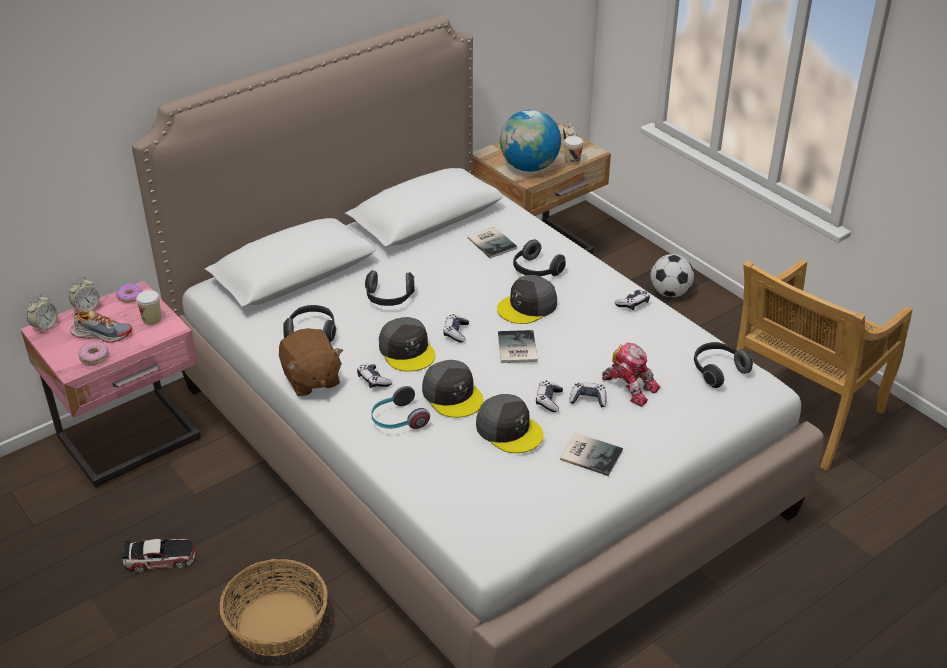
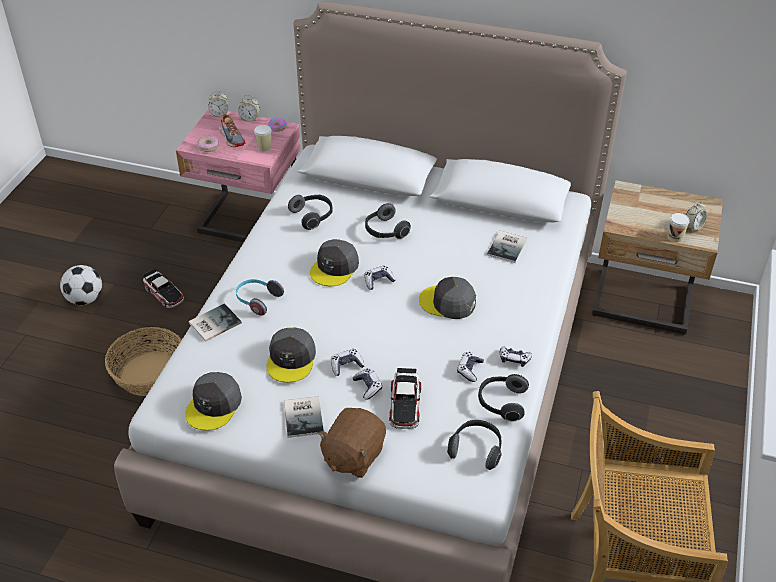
camera: 55 degrees right, 5 degrees up
brown plush toy [279,328,343,396] -> brown plush toy moved to [318,408,386,478]
game controller [357,364,392,388] -> game controller moved to [457,352,484,382]
grey cap [422,360,484,418] -> grey cap moved to [185,372,242,431]
book [498,330,538,363] -> book moved to [189,303,242,342]
globe [500,110,561,172] -> none
headphones [513,239,566,276] -> headphones moved to [478,374,529,422]
toy robot [602,343,660,407] -> toy car [389,368,421,429]
football [650,254,694,297] -> football moved to [60,265,102,305]

